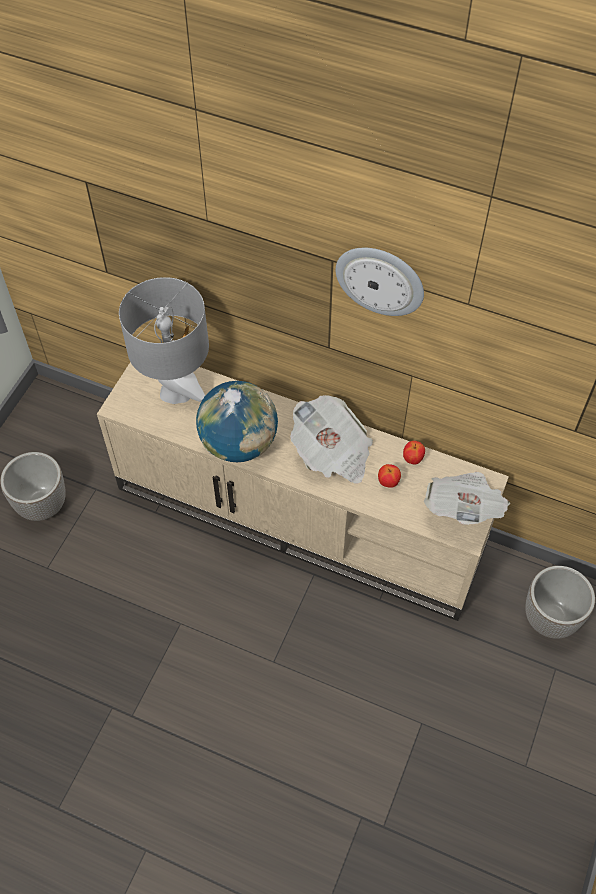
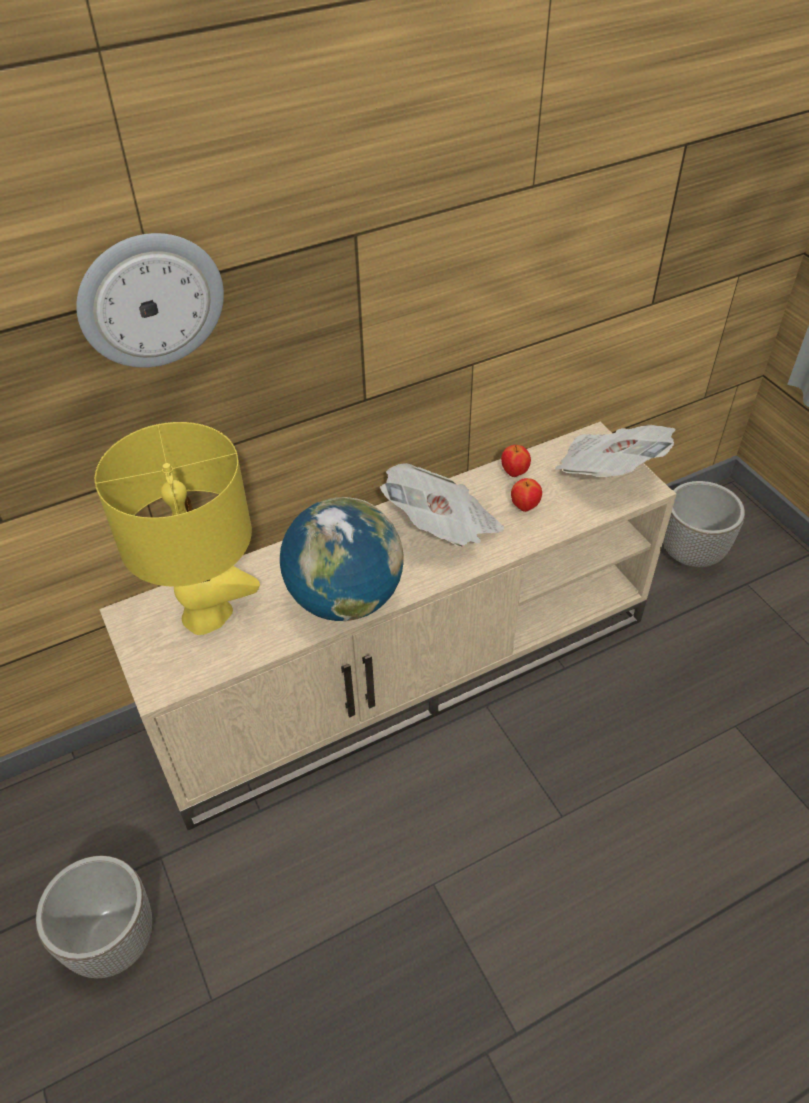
camera: 50 degrees left, 10 degrees down
grey table lamp [119,277,209,404] -> yellow table lamp [95,422,260,635]
wall clock [336,248,424,316] -> wall clock moved to [76,233,224,368]

